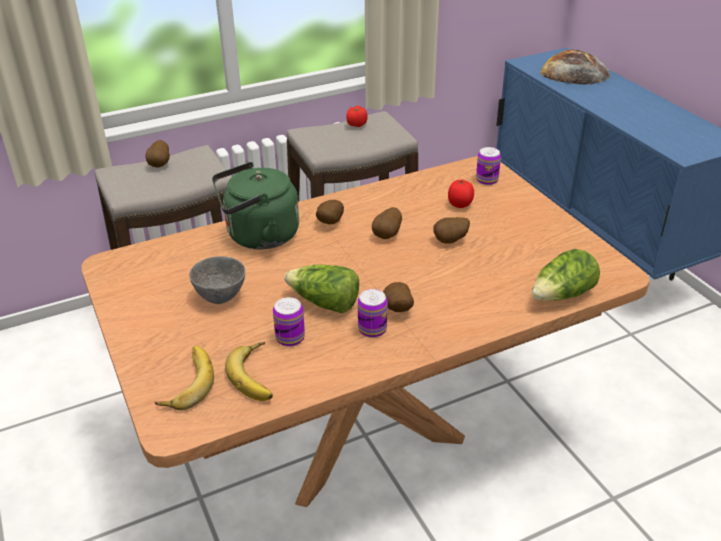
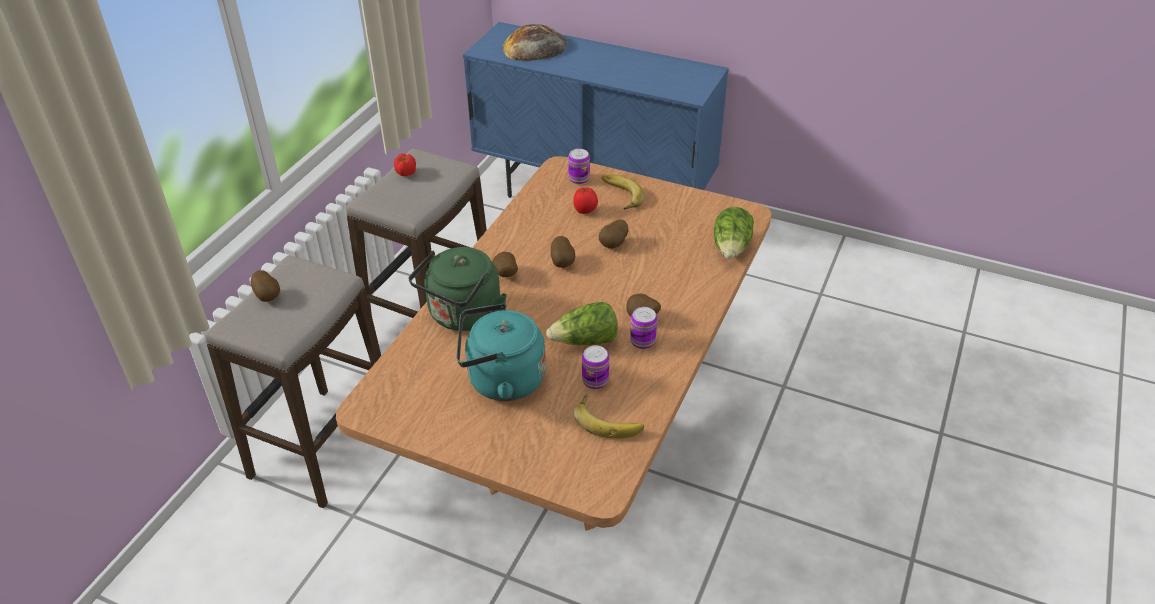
camera: 40 degrees left, 5 degrees up
banana [155,345,214,410] -> banana moved to [602,175,645,210]
grey bowl [189,256,245,304] -> turquoise kettle [457,303,546,401]

